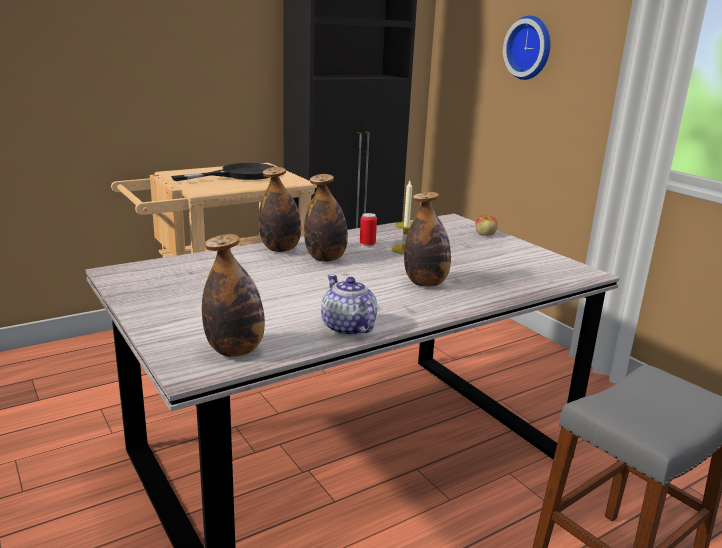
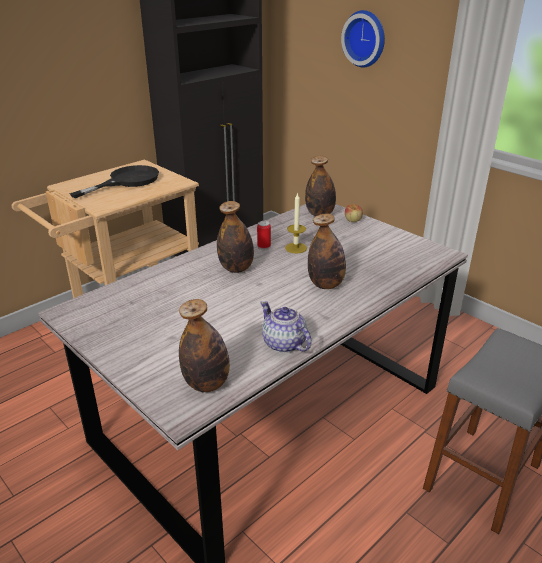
camera: 10 degrees left, 10 degrees up
bottle [258,167,301,252] -> bottle moved to [305,156,336,216]

